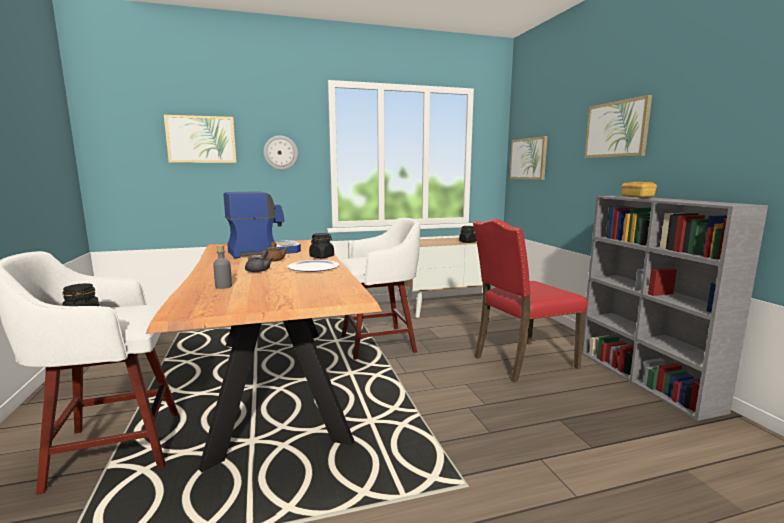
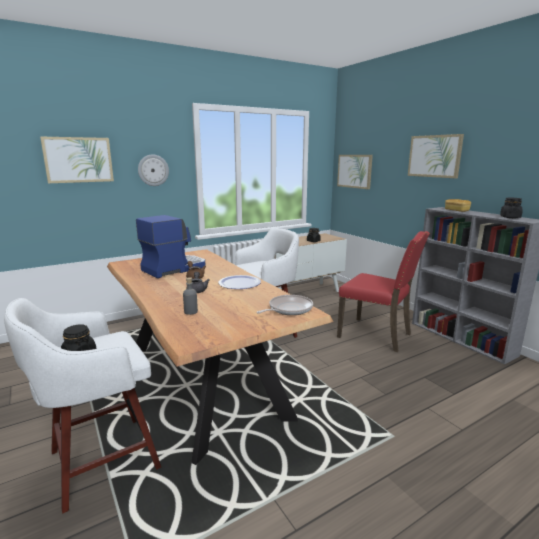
camera: 15 degrees left, 5 degrees up
black jar [309,233,334,258] -> black jar moved to [500,198,523,218]
red chair [473,219,588,382] -> red chair turned 105 degrees counterclockwise [337,231,430,352]
none -> frying pan [256,295,313,315]

